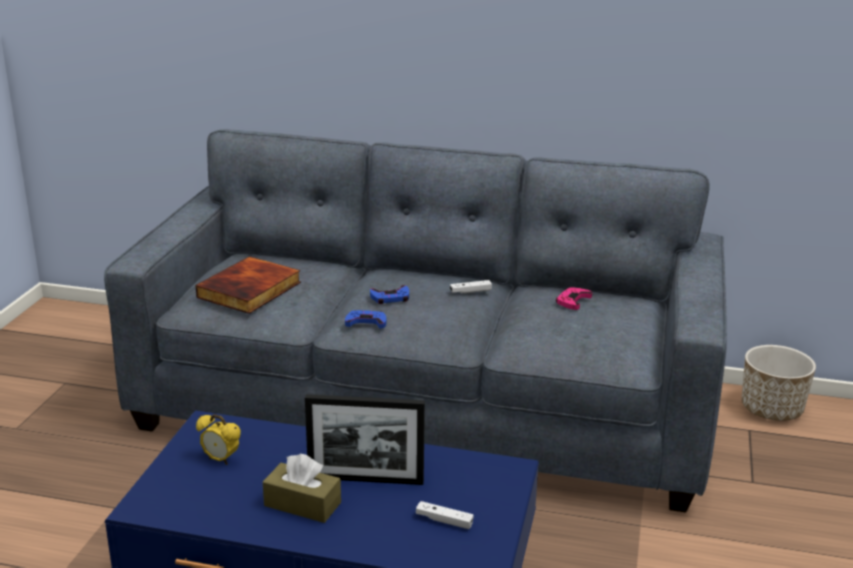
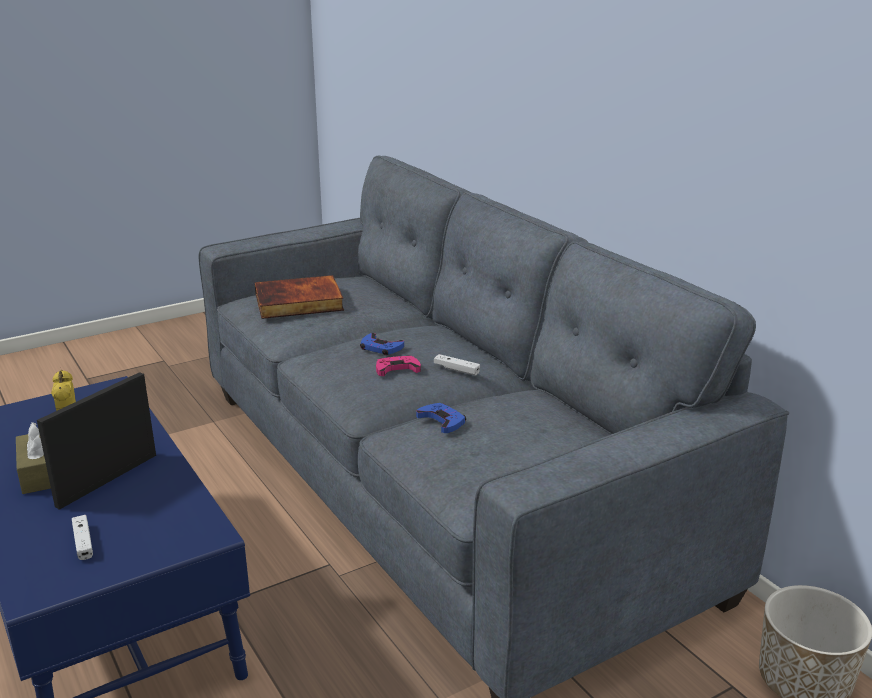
camera: 45 degrees right, 0 degrees up
picture frame [305,394,425,485] -> picture frame turned 75 degrees clockwise [37,372,156,510]
blue game controller [345,310,386,329] -> blue game controller moved to [416,403,466,433]
pink game controller [556,287,592,310] -> pink game controller moved to [376,355,421,376]

